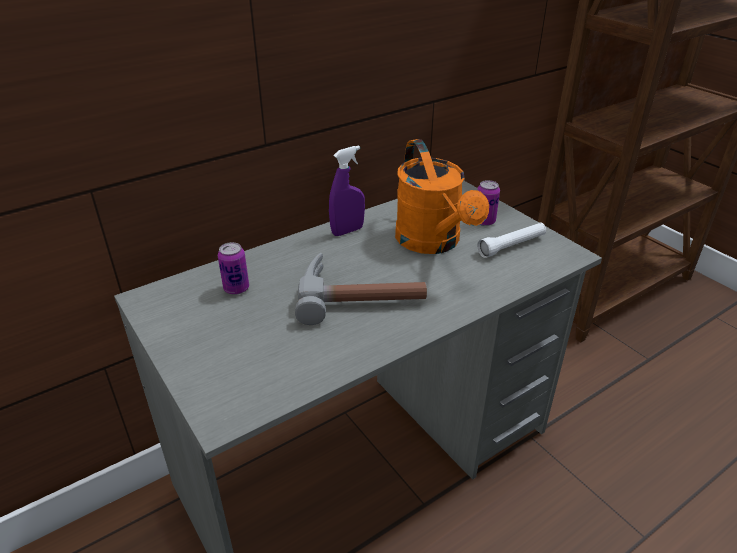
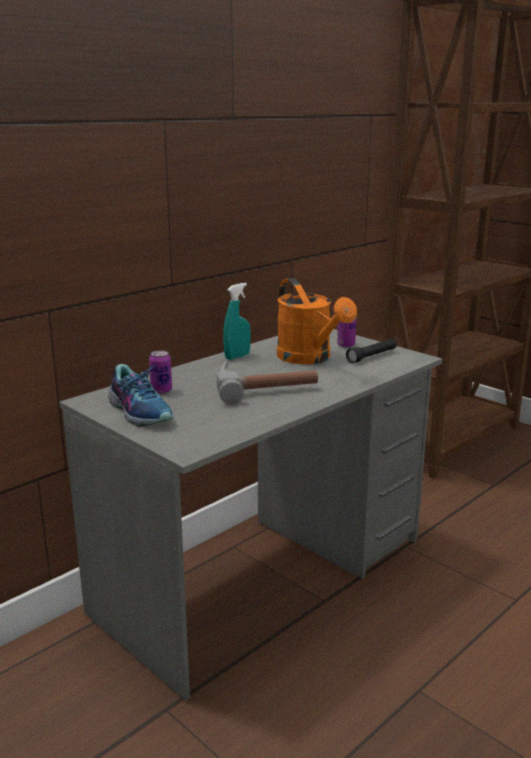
camera: 10 degrees left, 15 degrees down
purple spray bottle [329,145,365,236] -> turquoise spray bottle [223,283,251,360]
white flashlight [477,223,546,258] -> black flashlight [346,339,397,363]
none -> shoe [108,364,174,427]

